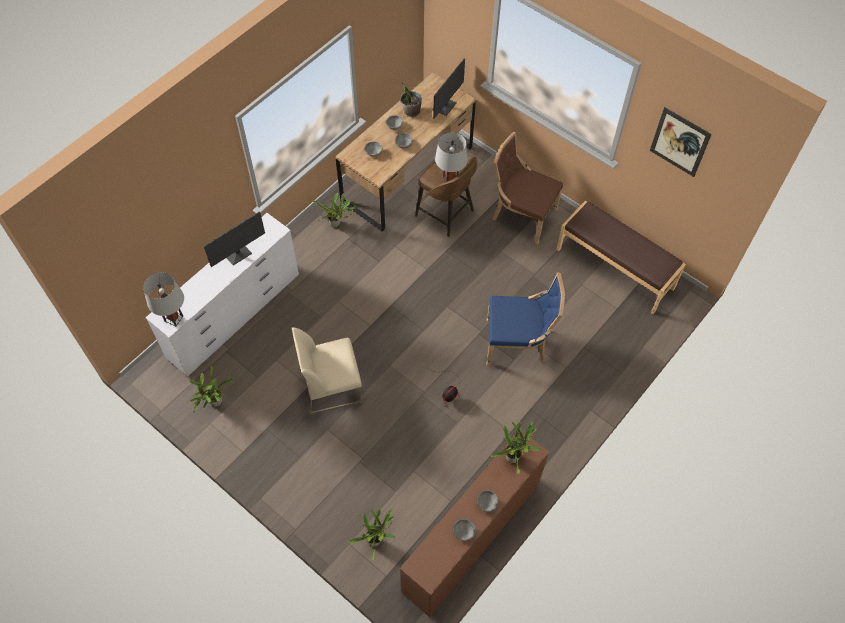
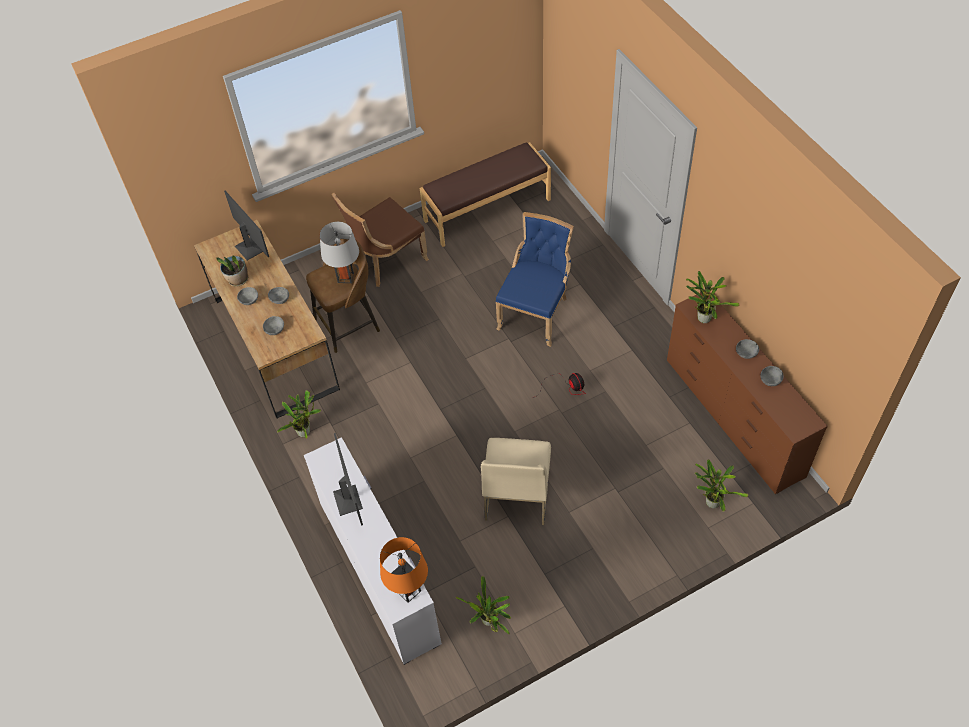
camera: 65 degrees left, 5 degrees down
grey table lamp [143,272,184,326] -> orange table lamp [380,537,428,603]
picture [650,107,712,177] -> none

